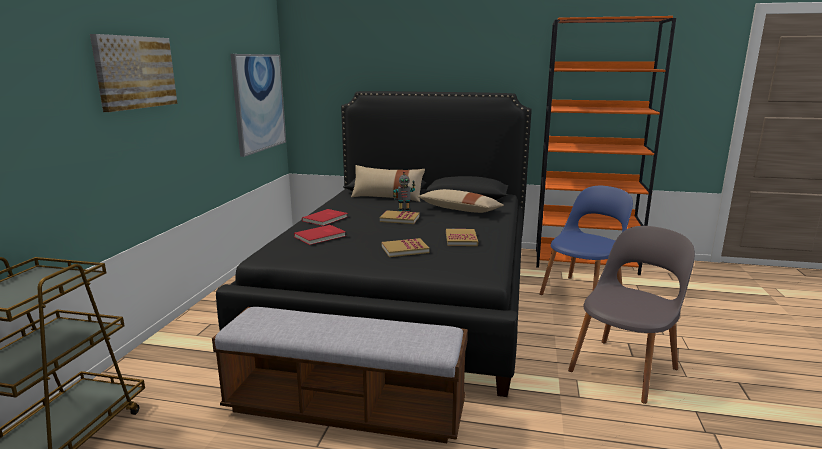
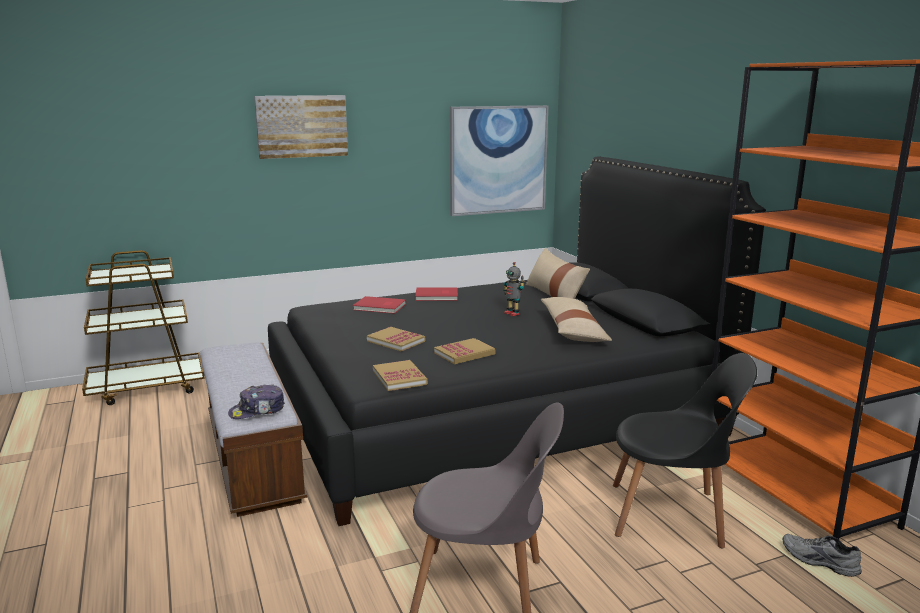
camera: 55 degrees right, 0 degrees up
book [380,211,420,224] -> book moved to [373,360,428,391]
blue chair [539,186,633,295] -> black chair [613,353,757,548]
none -> cap [228,385,285,419]
none -> grey shoe [782,534,862,577]

